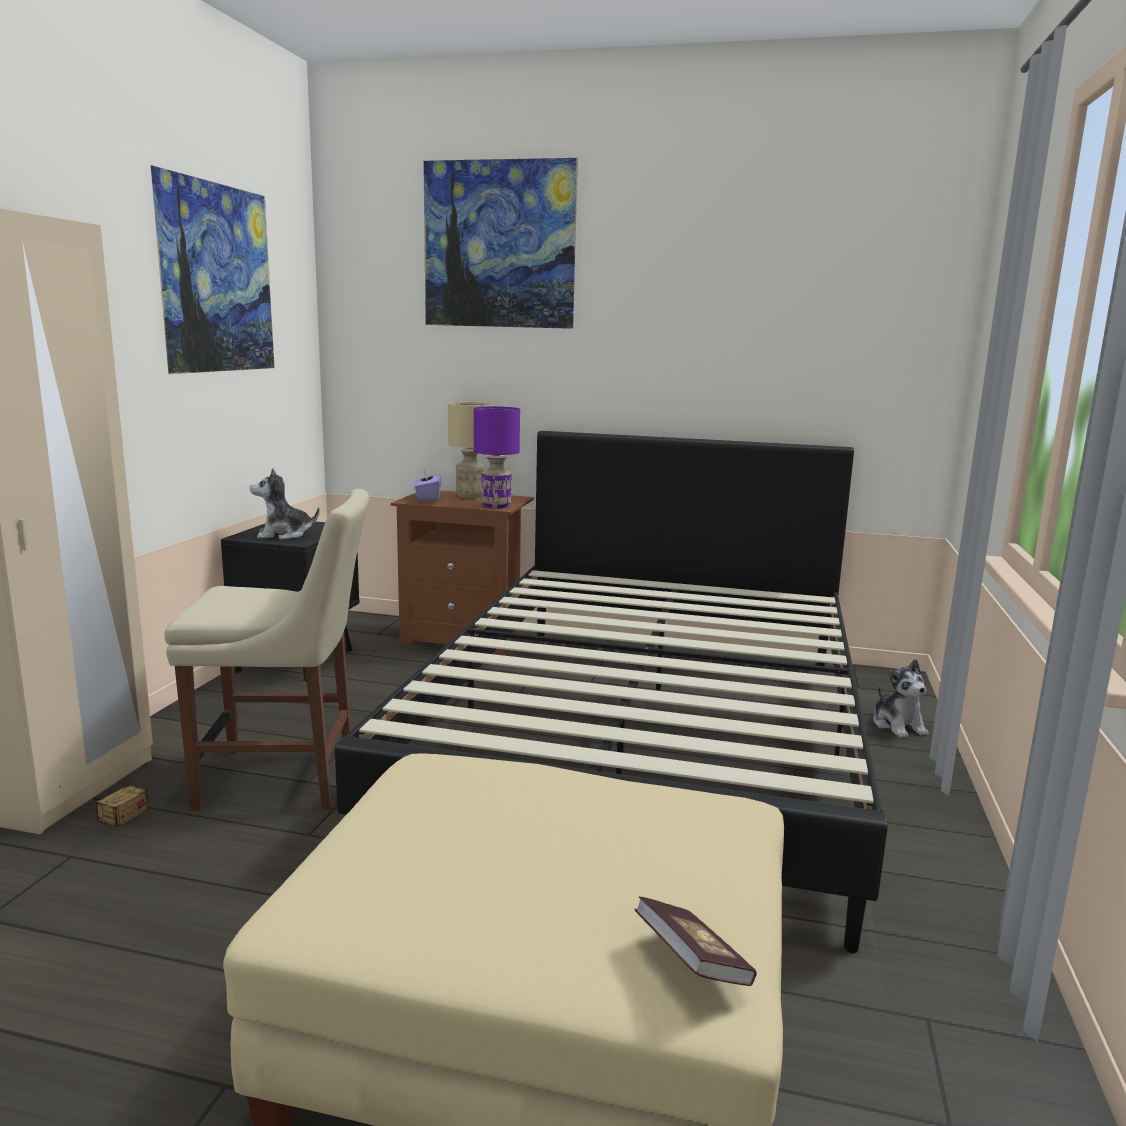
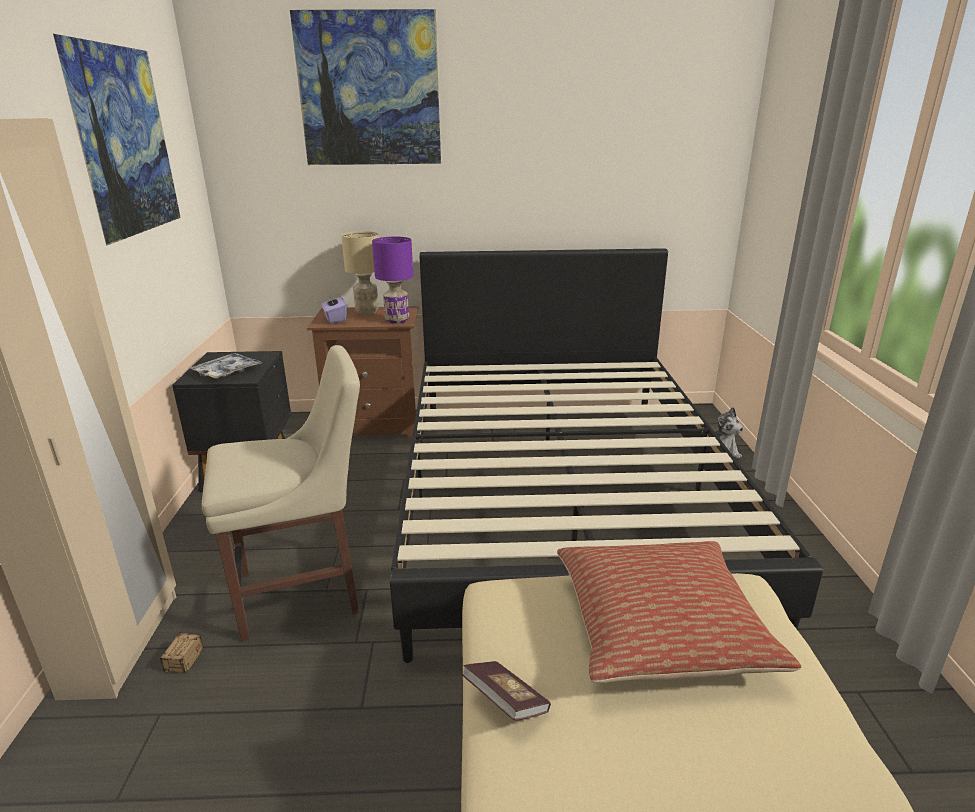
camera: 15 degrees left, 10 degrees up
plush toy [250,468,320,540] -> tray [190,353,262,379]
book [635,897,757,986] -> book moved to [462,661,551,721]
none -> pillow [557,541,801,683]

